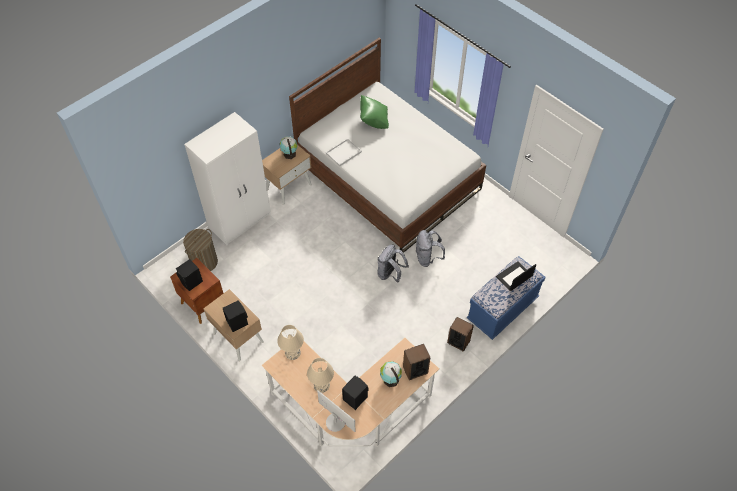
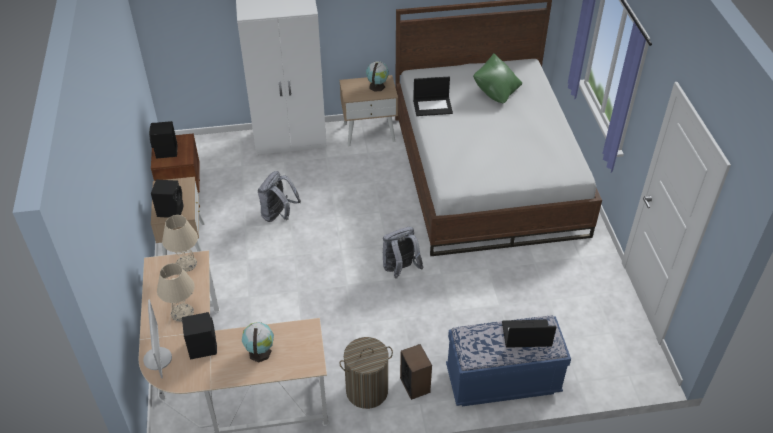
camera: 35 degrees right, 10 degrees down
laundry basket [183,229,218,271] -> laundry basket moved to [339,337,393,409]
white tray [326,139,362,166] -> laptop [413,76,453,116]
speaker [403,344,430,380] -> none
grey backpack [416,230,445,267] -> grey backpack moved to [258,171,301,222]

